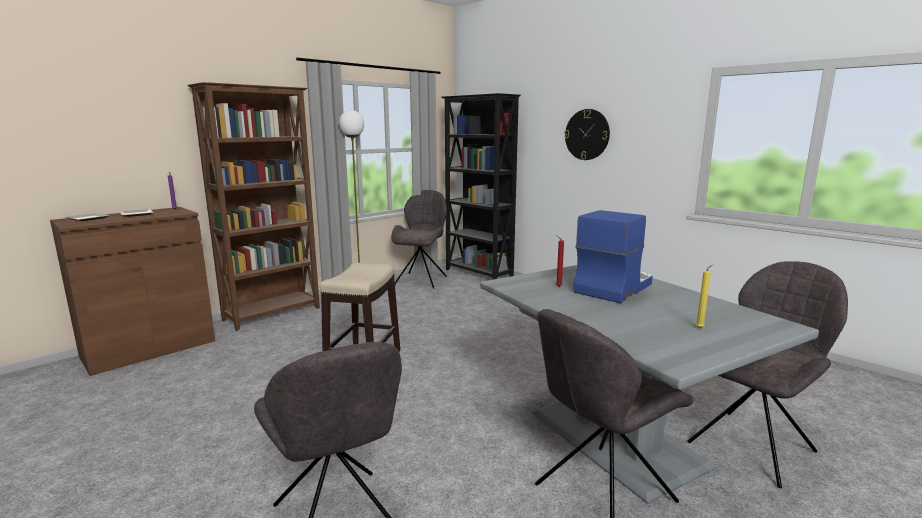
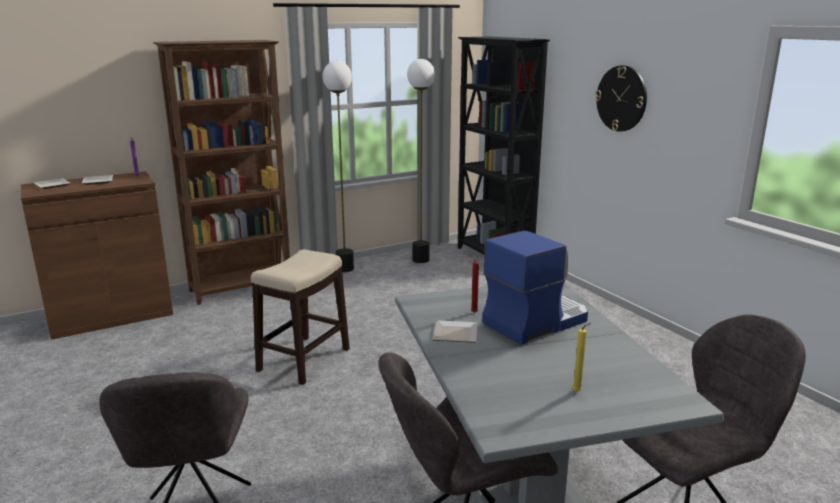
camera: 15 degrees right, 5 degrees up
grey chair [391,190,447,289] -> floor lamp [407,59,435,263]
none -> plate [432,320,478,343]

